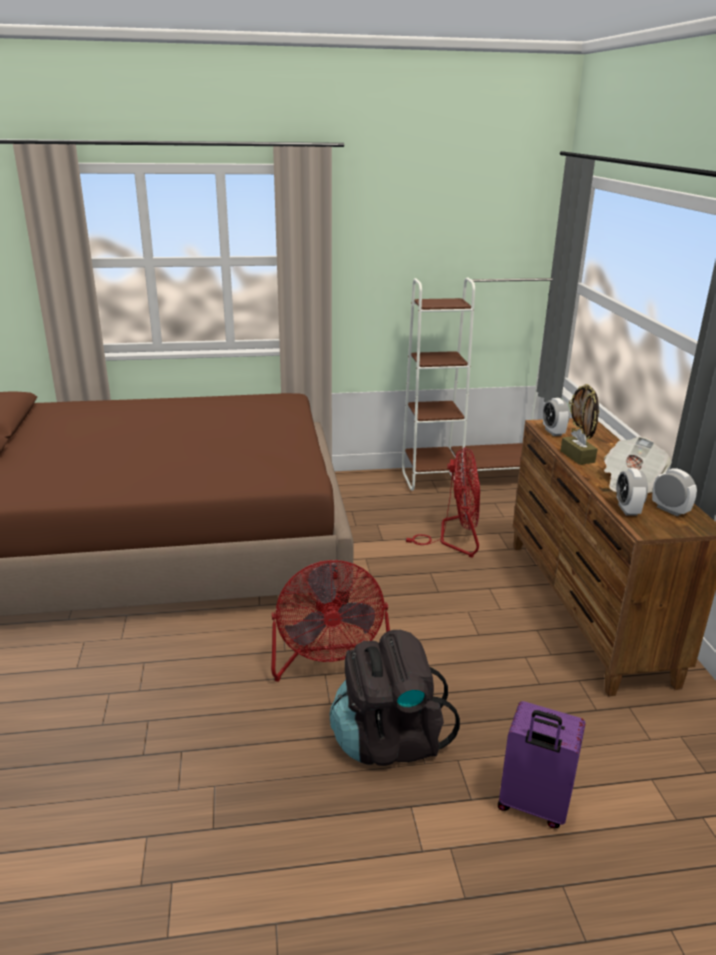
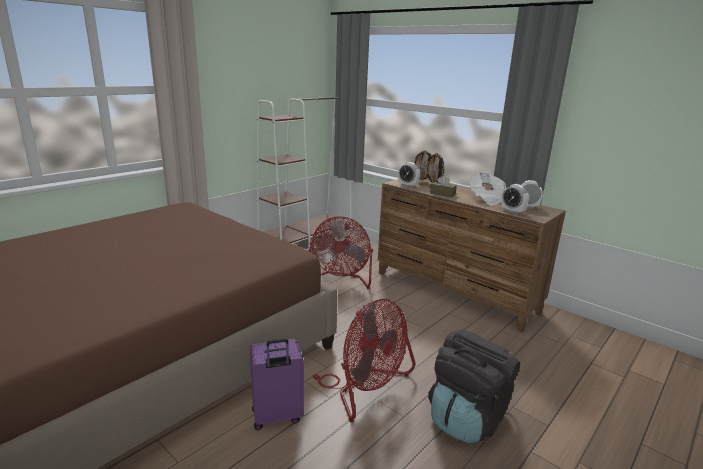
camera: 40 degrees left, 5 degrees down
red fan [405,447,480,558] -> red fan turned 135 degrees clockwise [309,216,373,289]
purple suitcase [498,701,586,828] -> purple suitcase moved to [250,338,304,430]

